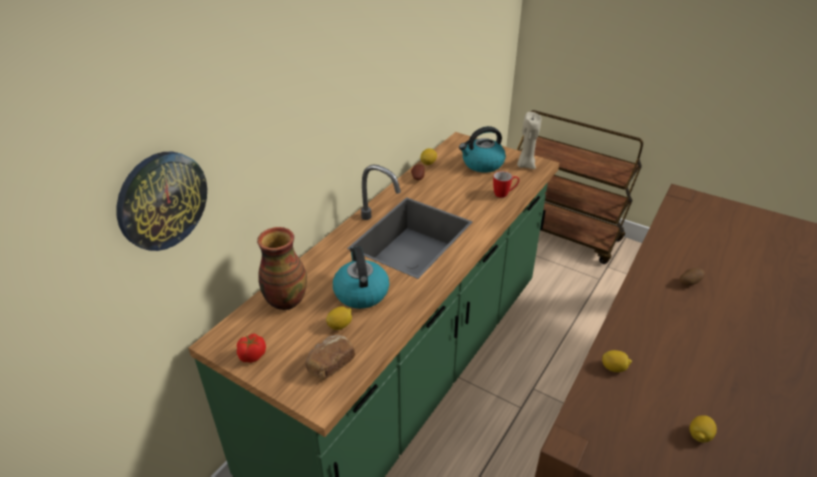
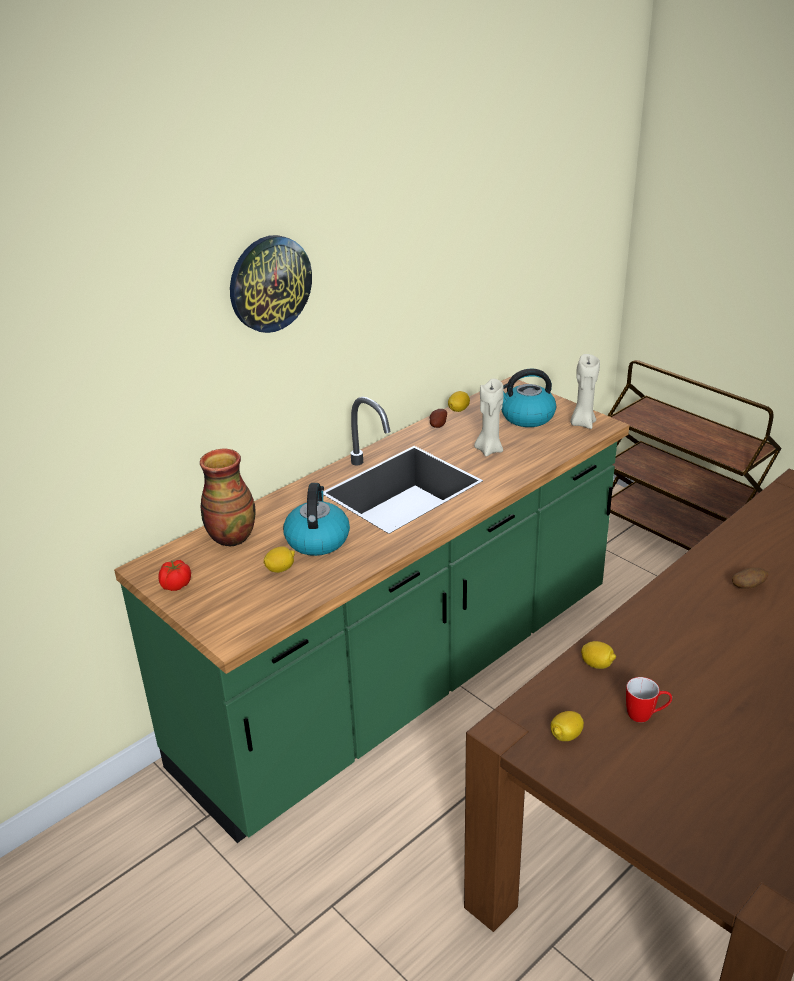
camera: 15 degrees right, 5 degrees down
wall clock [116,152,207,251] -> wall clock moved to [230,235,312,333]
bread [306,335,355,380] -> none
mug [493,171,519,198] -> mug moved to [626,677,672,723]
lemon [689,415,717,442] -> lemon moved to [551,711,584,741]
none -> beige candle [474,379,504,456]

